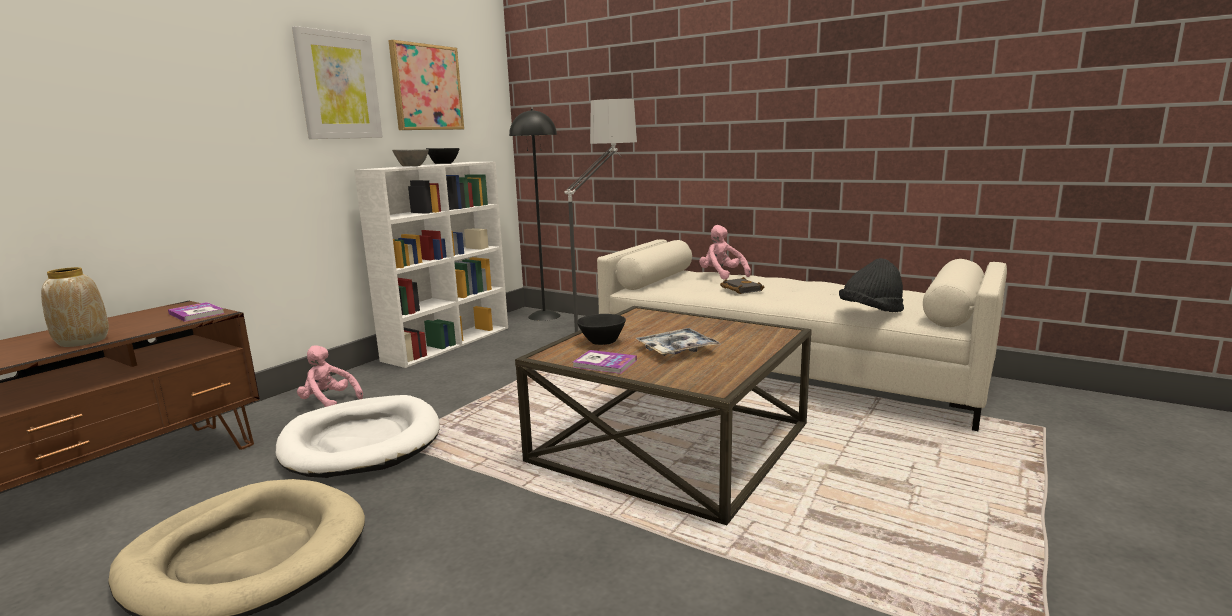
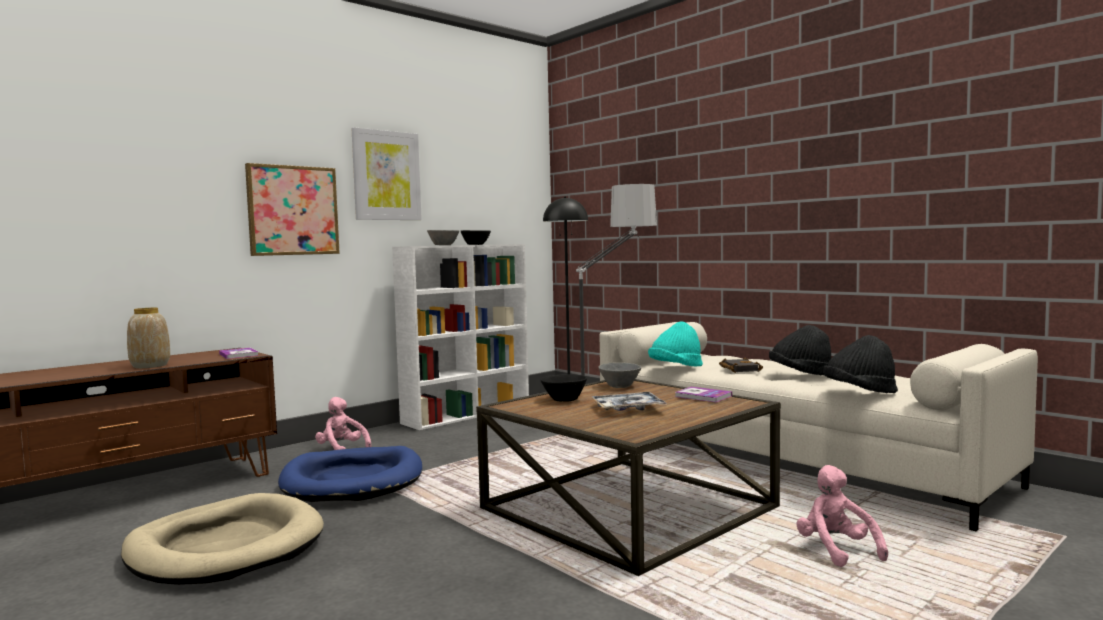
camera: 15 degrees right, 10 degrees down
white dog bed [276,395,440,478] -> blue dog bed [278,446,422,502]
picture [388,40,464,130] -> picture moved to [245,163,340,256]
book [573,350,637,374] -> book moved to [675,387,732,402]
pink plush toy [699,225,751,279] -> pink plush toy moved to [796,465,888,567]
none -> grey bowl [598,362,642,388]
none -> turquoise hat [648,321,703,367]
none -> black hat [769,325,831,375]

